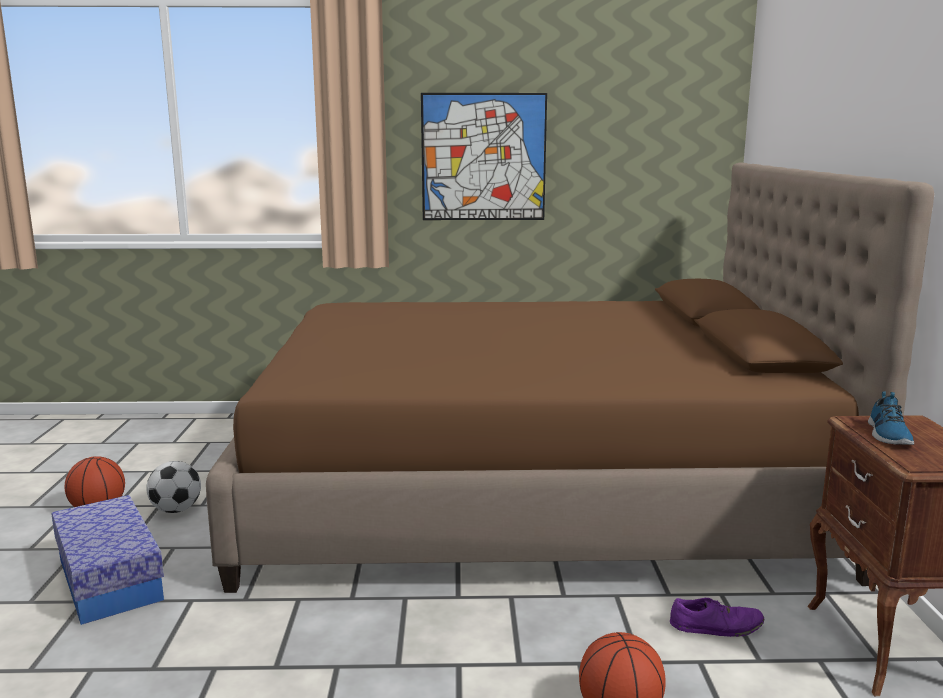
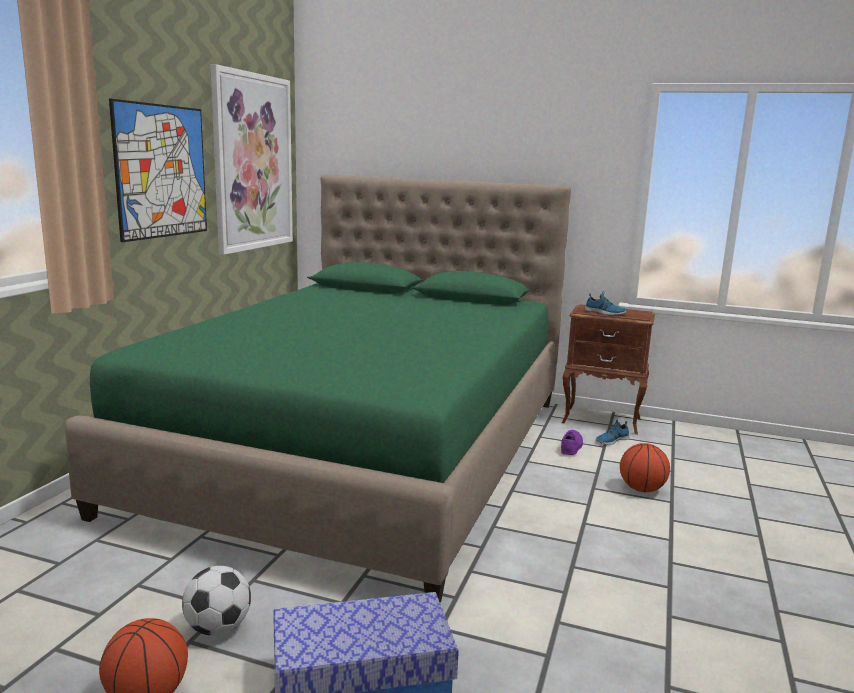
camera: 70 degrees left, 0 degrees up
brown bed [206,162,934,593] -> green bed [64,175,571,603]
none -> picture [210,64,293,255]
none -> shoe [596,419,629,445]

